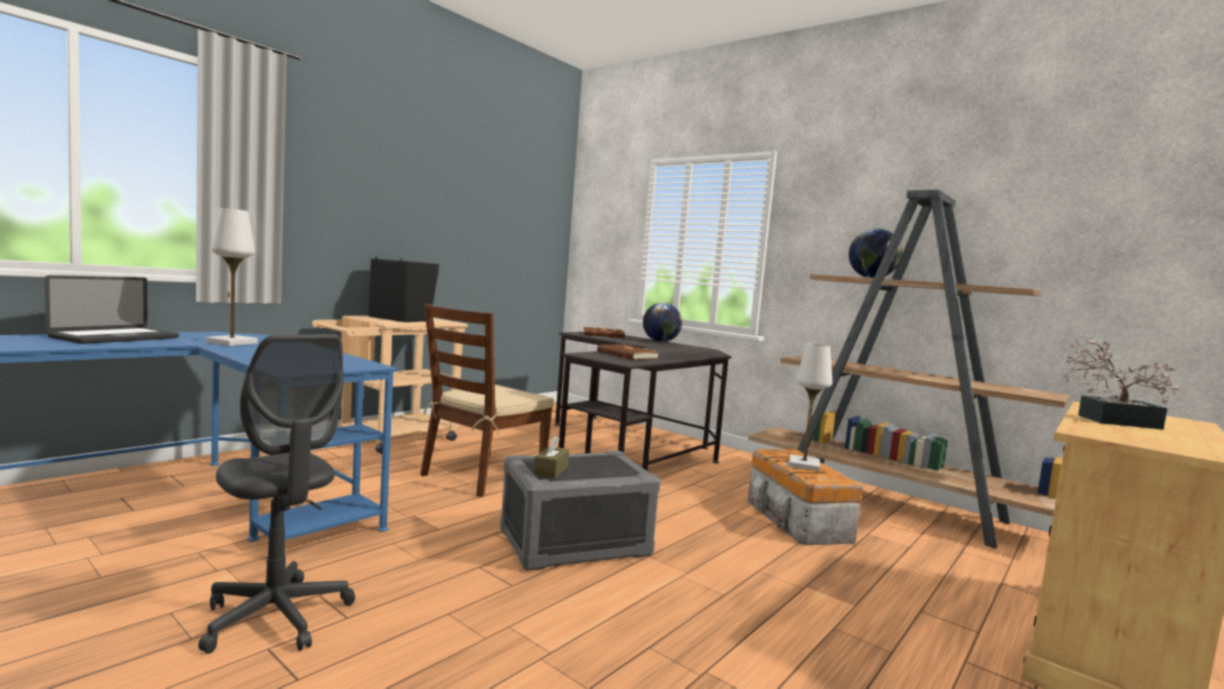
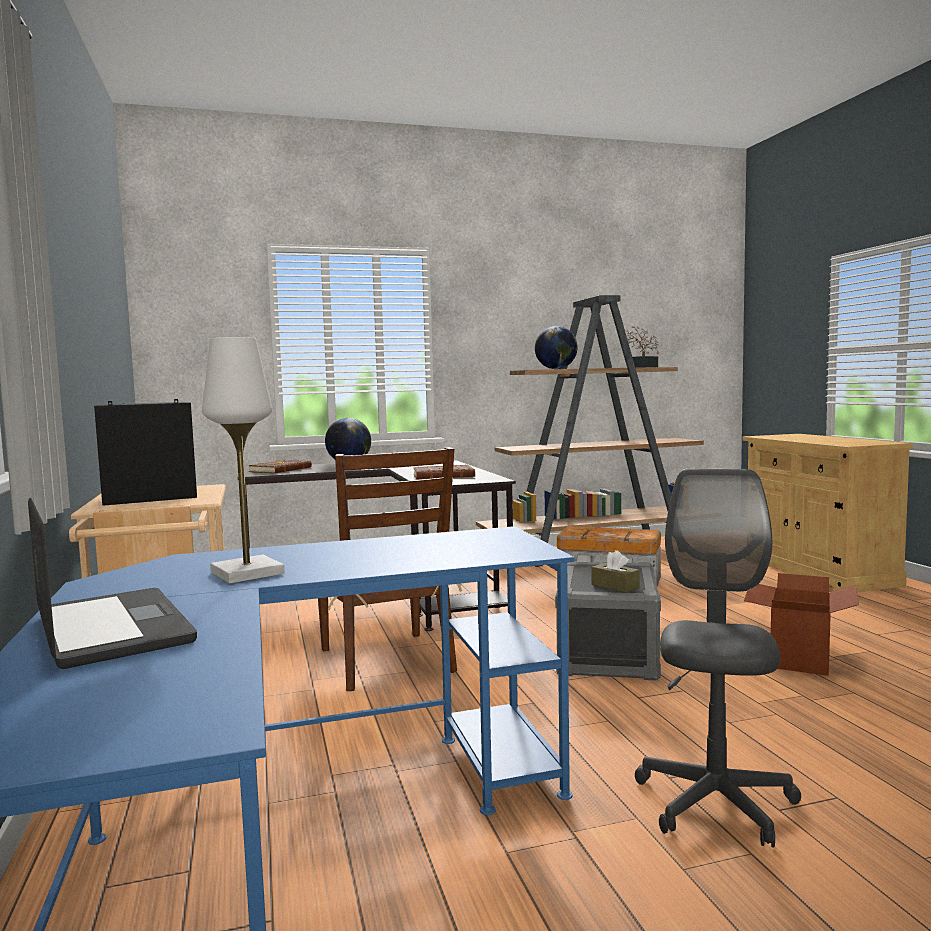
camera: 55 degrees left, 0 degrees up
grey office chair [198,334,355,654] -> grey office chair turned 60 degrees counterclockwise [635,469,801,848]
white table lamp [789,344,832,471] -> none
potted plant [1064,338,1179,430] -> potted plant moved to [625,326,659,368]
none -> cardboard box [744,573,859,676]

